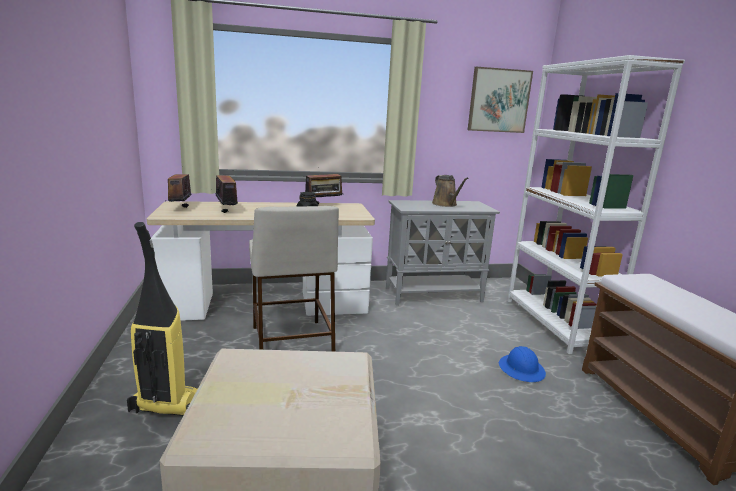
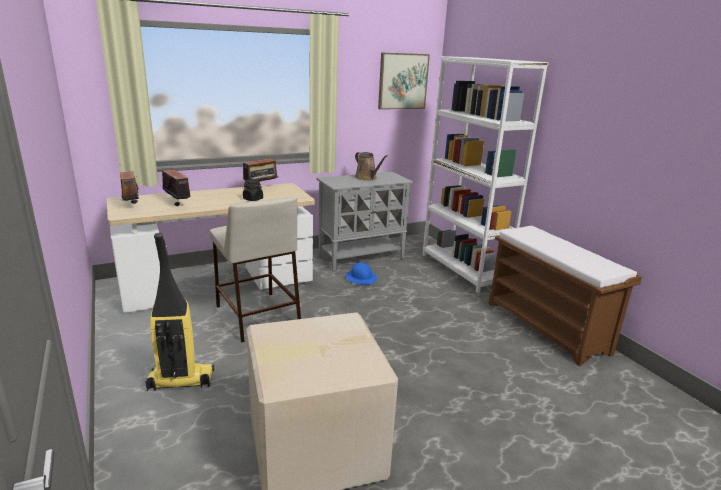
camera: 15 degrees left, 5 degrees up
blue hard hat [499,346,546,382] -> blue hard hat moved to [346,262,377,285]

